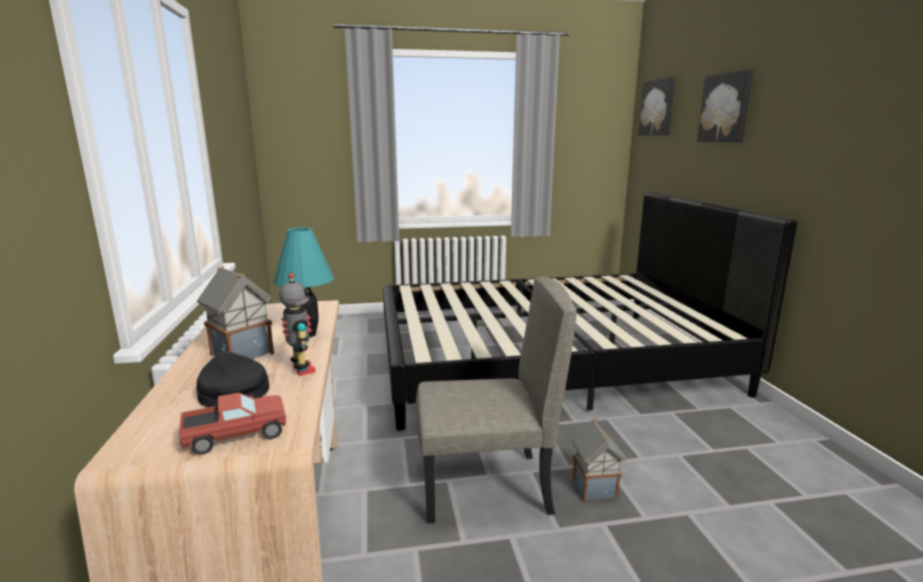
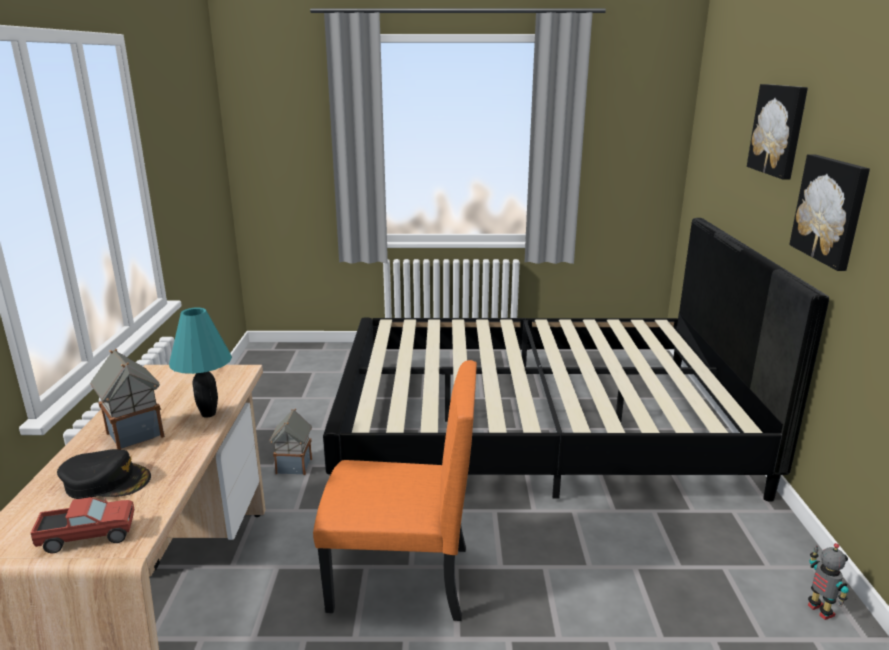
camera: 10 degrees right, 5 degrees up
black cap [196,352,269,407] -> black cap turned 120 degrees clockwise [57,449,151,499]
toy robot [279,273,315,376] -> toy robot moved to [808,543,849,620]
beige chair [416,277,577,523] -> orange chair [313,360,477,621]
toy house [572,419,626,501] -> toy house moved to [269,408,312,475]
picture [638,77,676,135] -> picture moved to [789,154,870,271]

